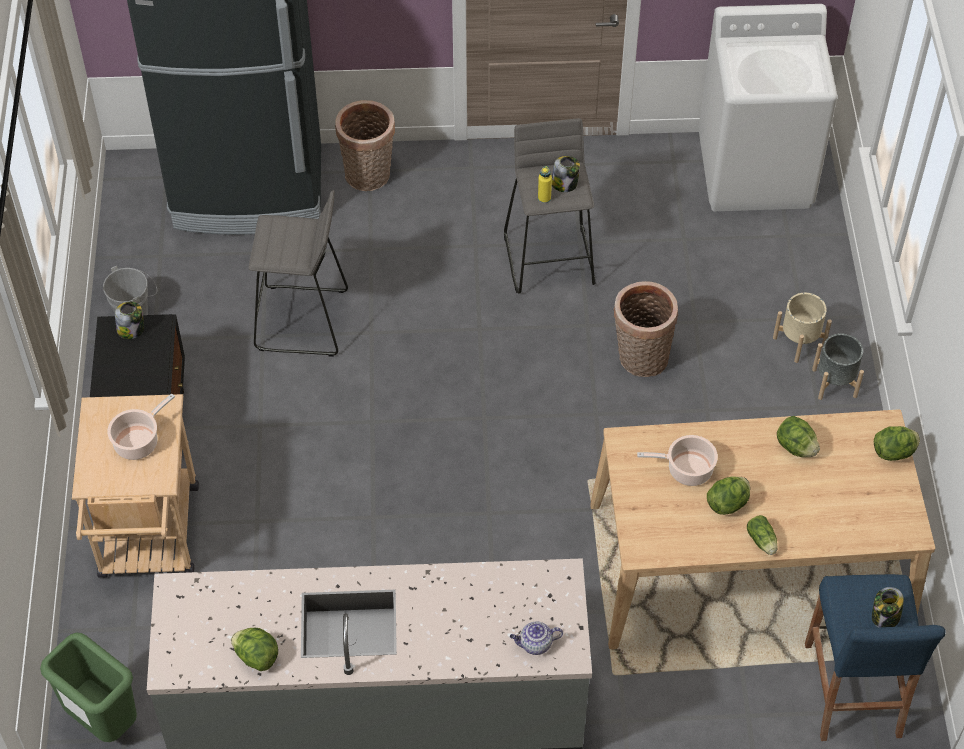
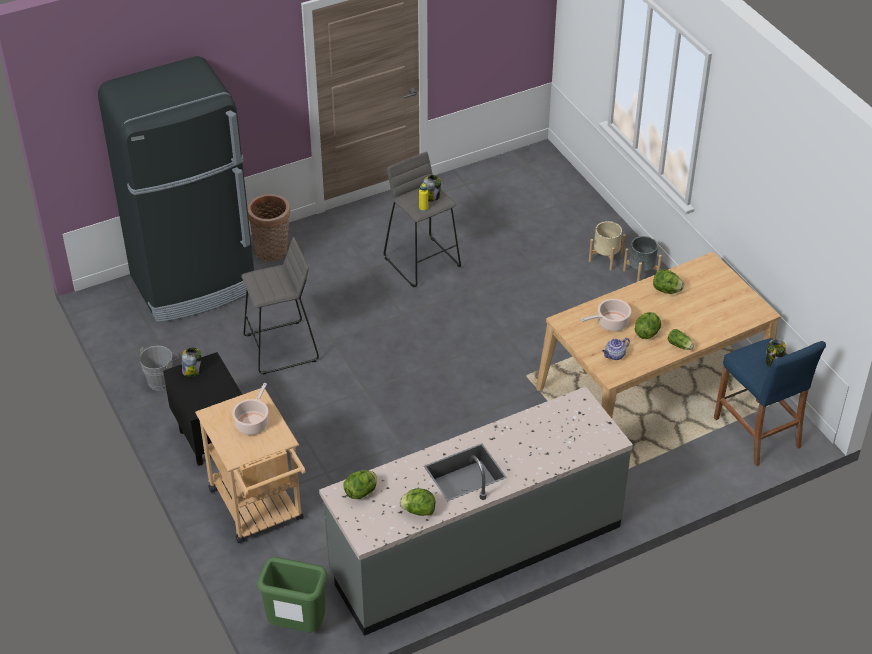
camera: 25 degrees left, 10 degrees down
teapot [510,622,563,655] -> teapot moved to [602,338,630,360]
basket [613,281,678,377] -> none
white washing machine [698,4,838,211] -> none
lettuce [874,426,920,461] -> lettuce moved to [343,470,377,499]

